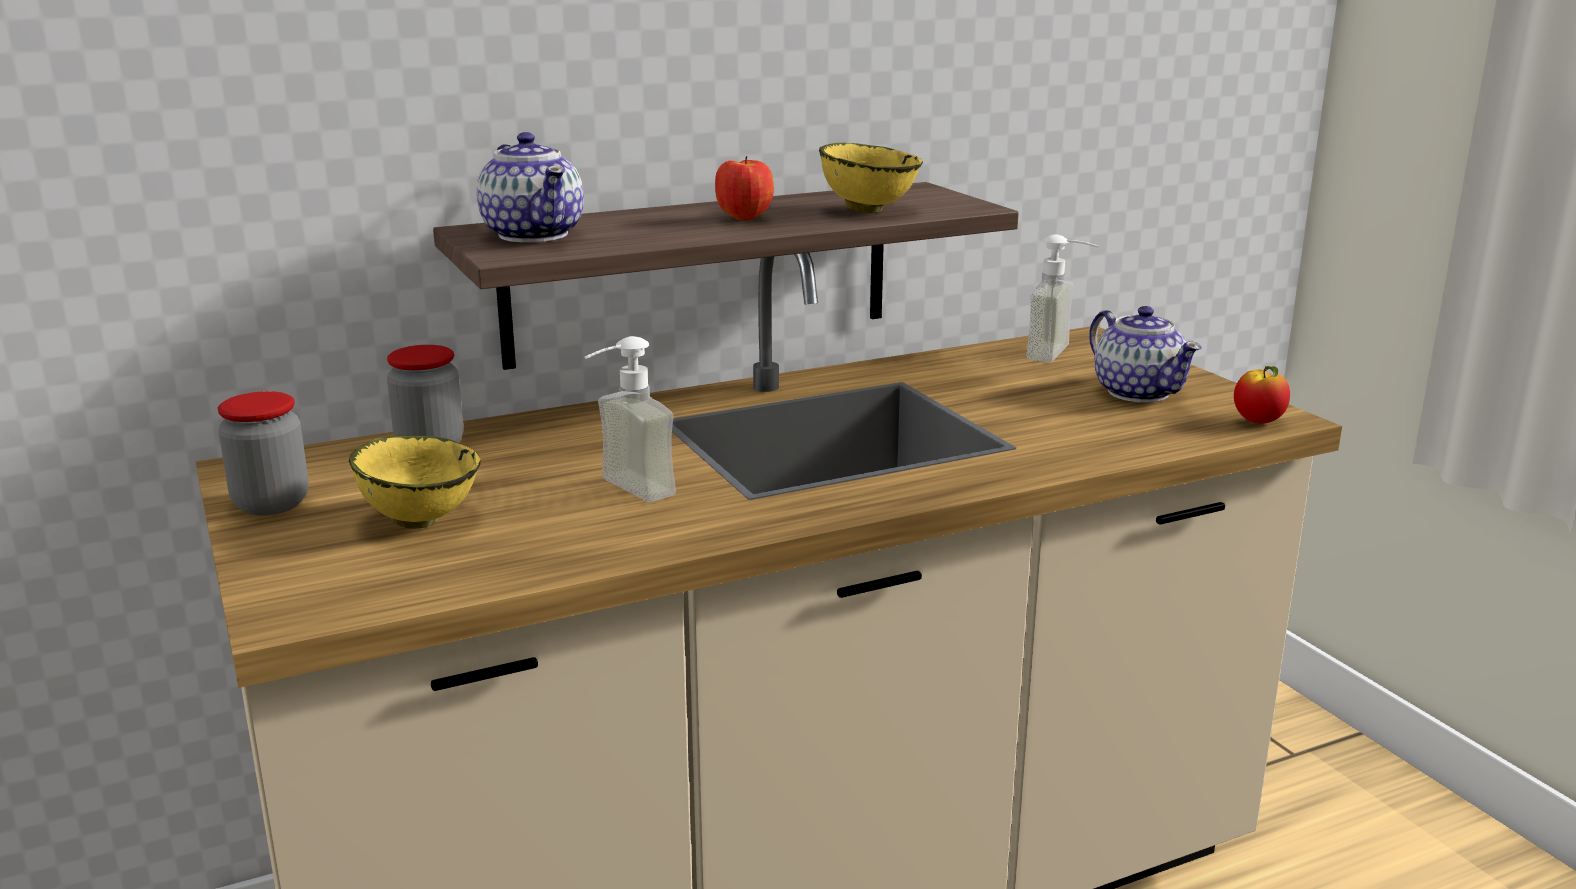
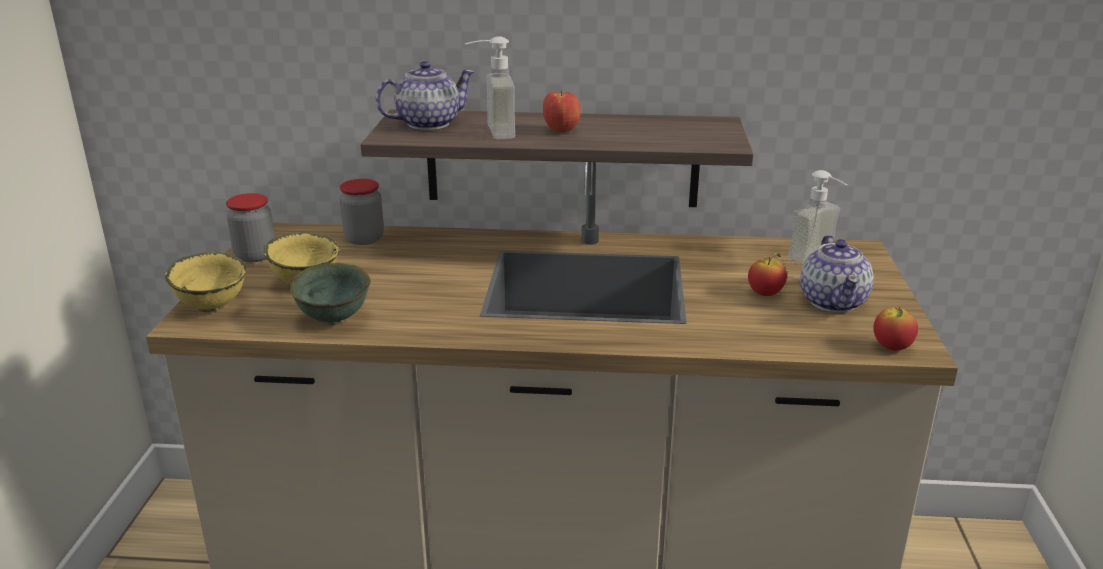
camera: 30 degrees right, 5 degrees up
teapot [477,132,584,242] -> teapot turned 120 degrees counterclockwise [376,61,475,130]
soap dispenser [584,336,676,502] -> soap dispenser moved to [465,36,515,140]
yellow bowl [819,143,923,213] -> yellow bowl moved to [165,252,246,312]
none -> green bowl [289,263,370,325]
none -> apple [748,252,787,296]

